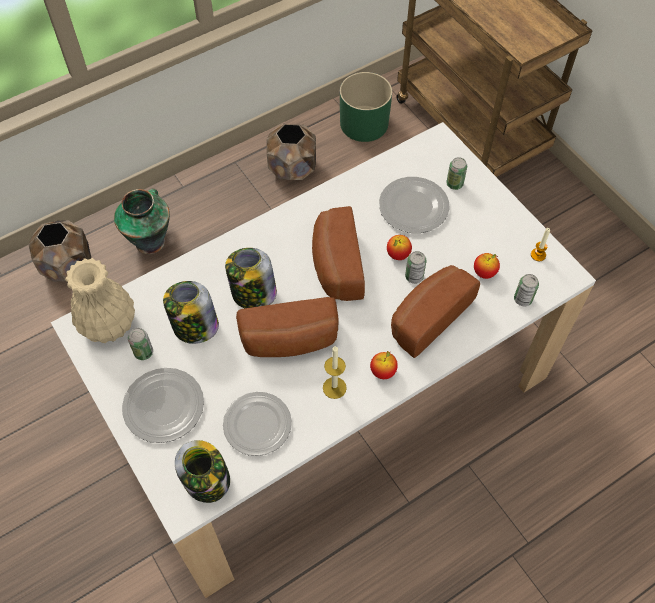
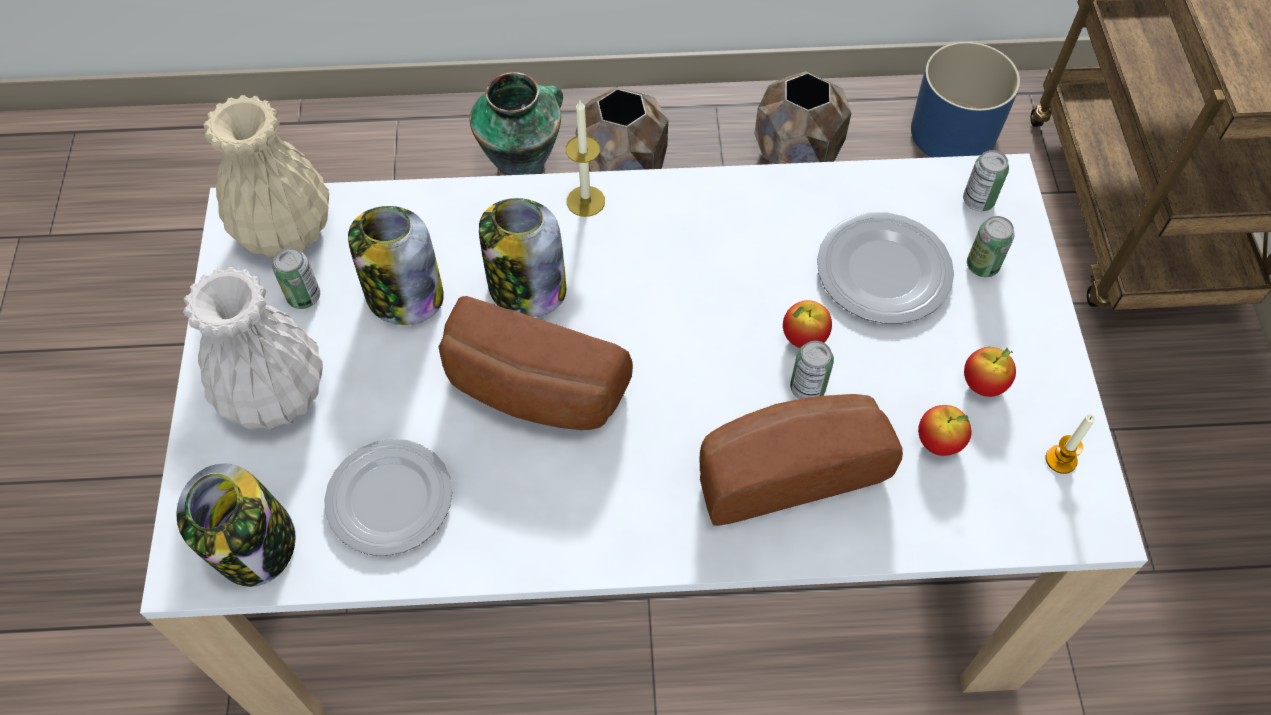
camera: 30 degrees right, 0 degrees up
brown planter [28,220,91,282] -> brown planter moved to [576,87,668,172]
plate [122,368,204,443] -> white vase [183,267,323,430]
bread [312,206,365,301] -> none
candle [323,346,347,399] -> candle moved to [566,100,605,217]
green planter [340,72,392,142] -> blue planter [911,42,1020,158]
apple [370,351,398,379] -> apple moved to [964,347,1016,397]
can [514,274,539,306] -> can moved to [963,150,1009,211]

